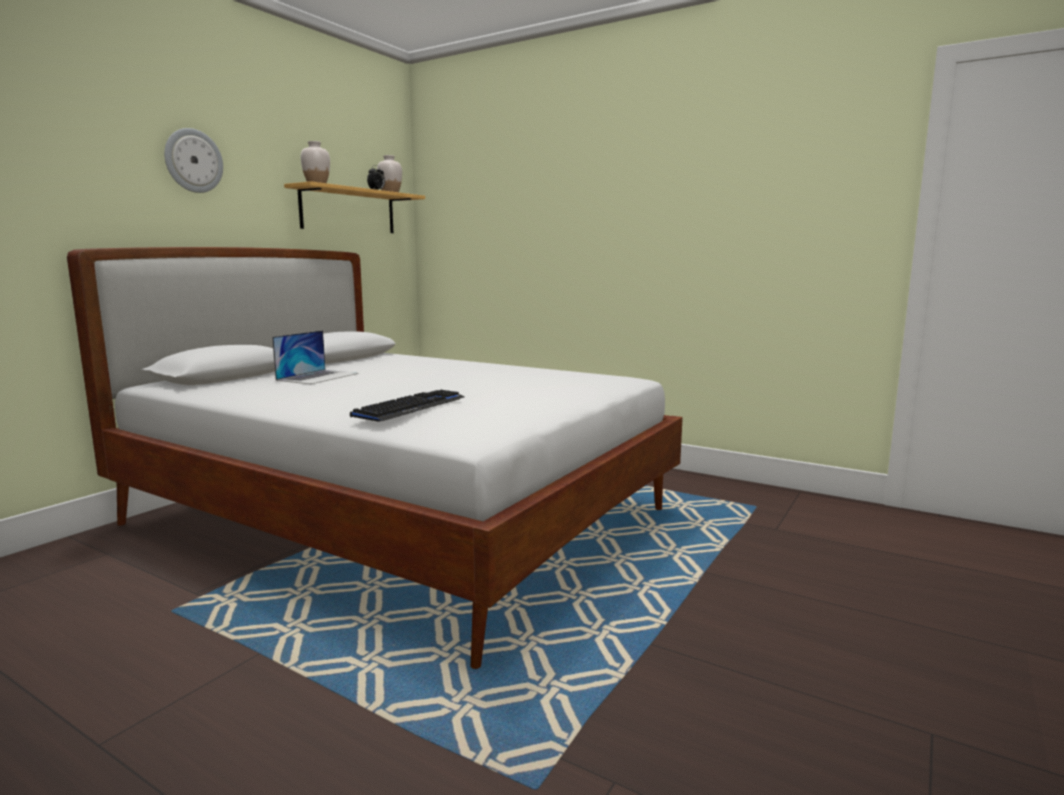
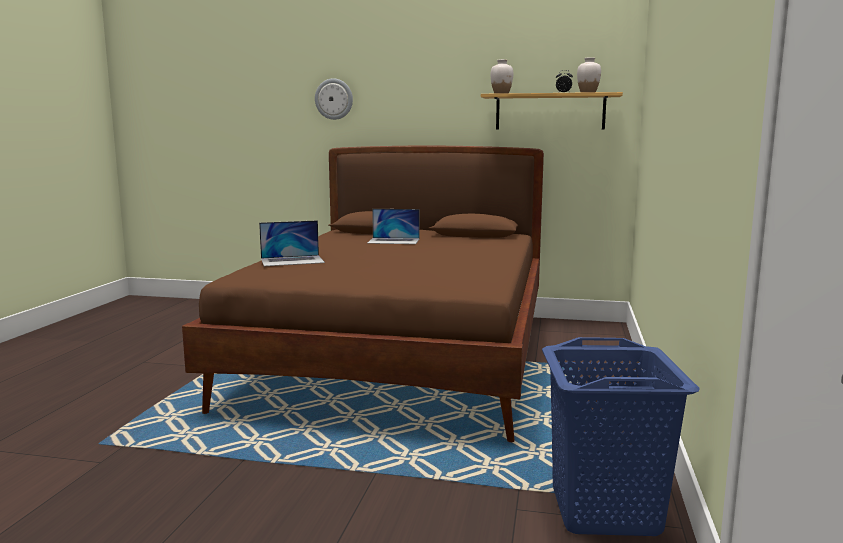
camera: 70 degrees right, 0 degrees up
white bed [67,247,683,669] -> brown bed [182,145,544,442]
wall clock [164,128,223,193] -> wall clock moved to [315,78,353,120]
keyboard [350,390,464,422] -> laptop [259,220,325,266]
none -> blue laundry basket [542,337,700,536]

